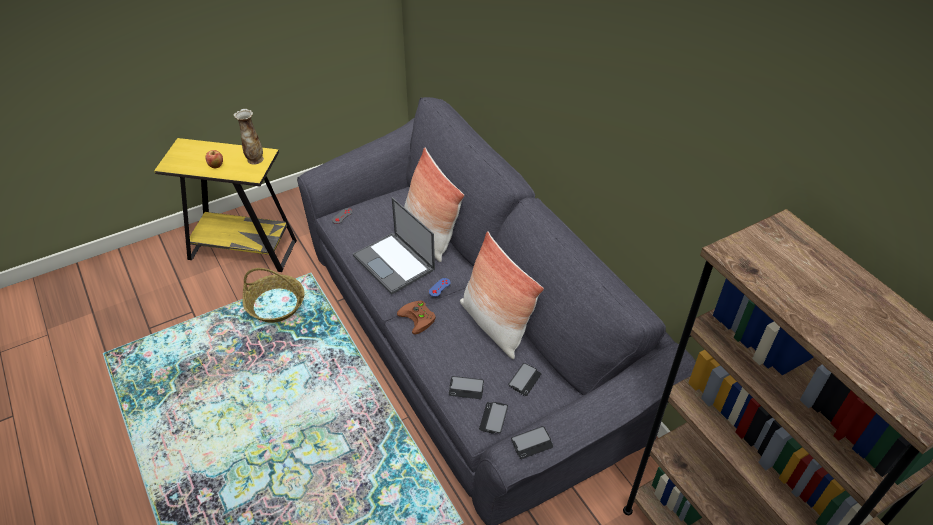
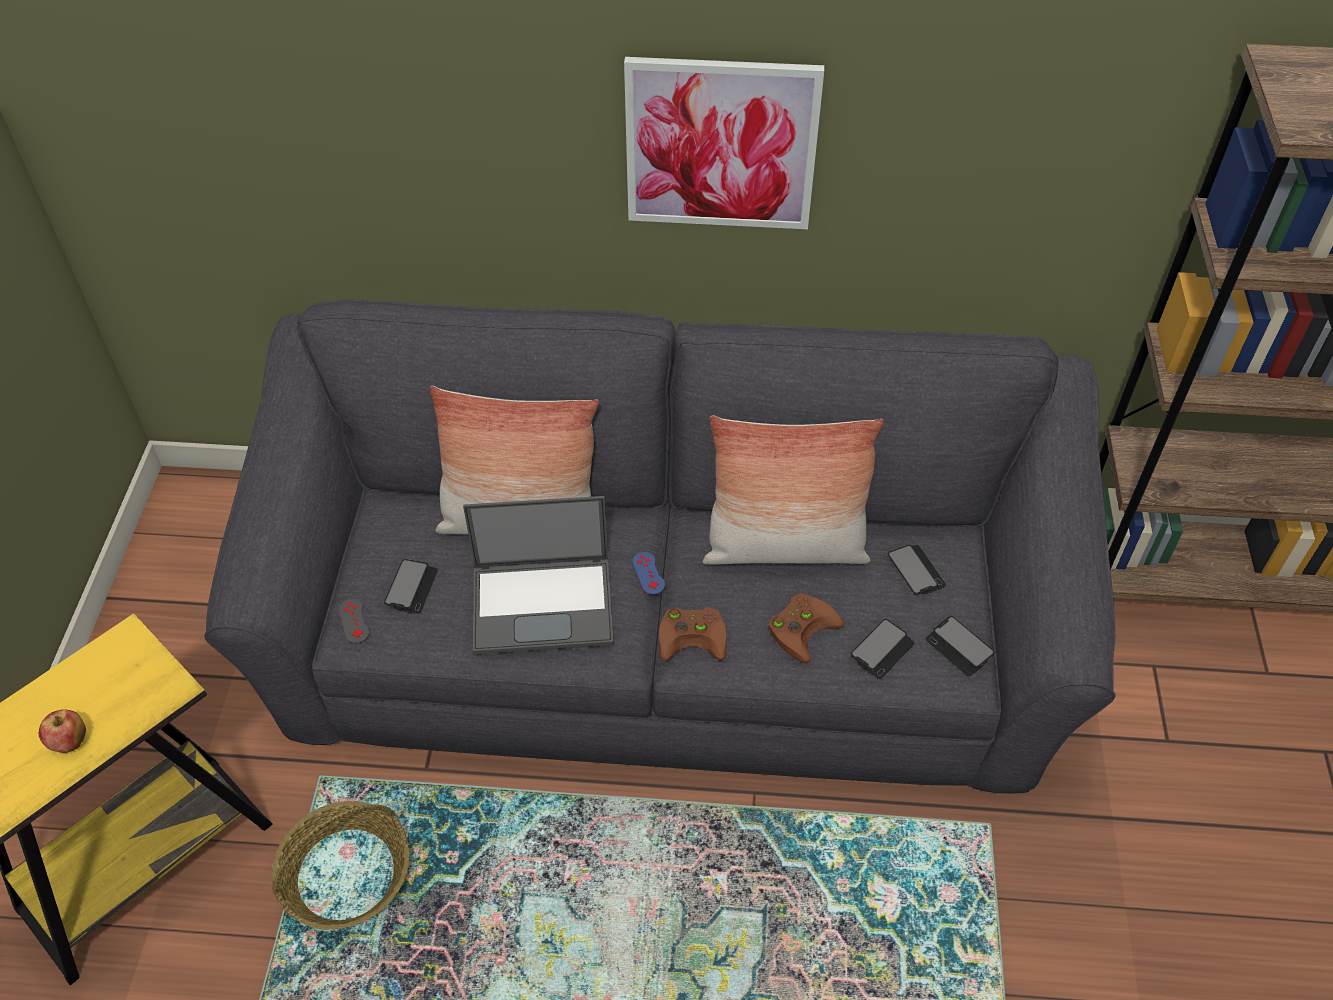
camera: 55 degrees left, 5 degrees up
vase [234,109,264,165] -> none
phone [511,426,553,459] -> phone moved to [384,559,438,614]
none -> picture [624,57,824,229]
none -> brown game controller [768,593,844,663]

